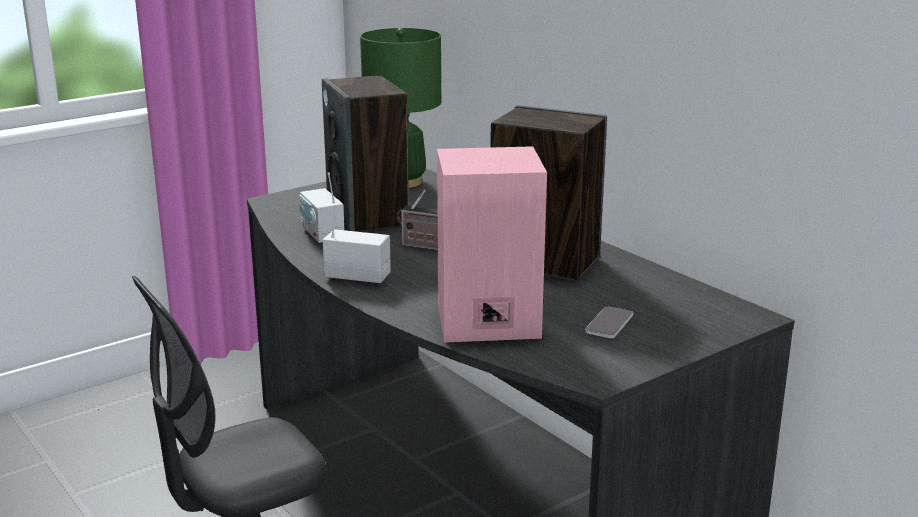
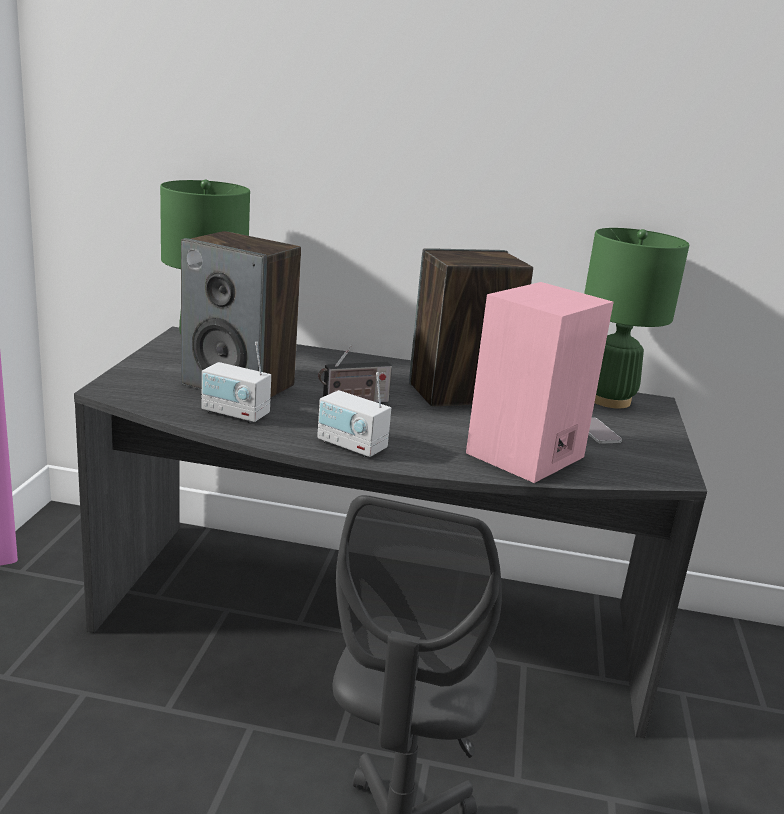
camera: 45 degrees left, 0 degrees up
radio [323,204,391,285] -> radio turned 120 degrees counterclockwise [317,372,391,458]
none -> green table lamp [584,228,689,408]

